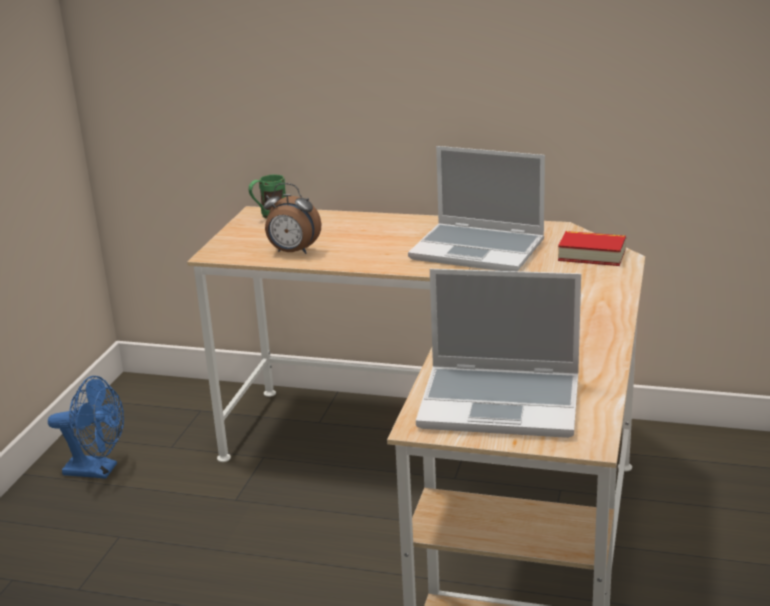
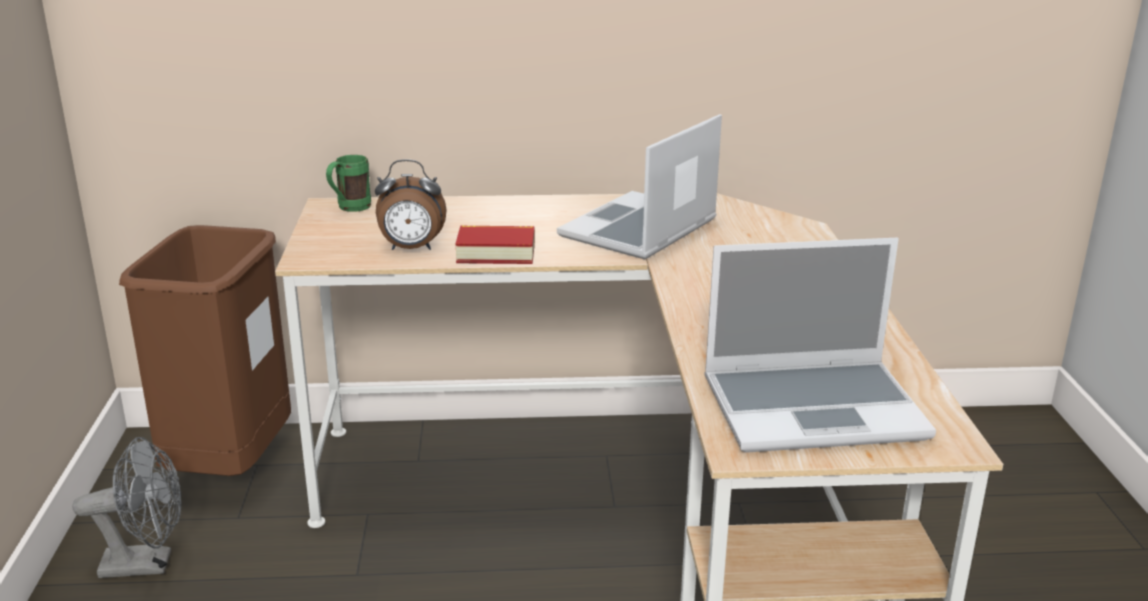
camera: 20 degrees left, 0 degrees up
blue fan [48,376,124,479] -> grey fan [73,437,182,578]
laptop [408,146,545,271] -> laptop turned 120 degrees clockwise [557,114,722,260]
book [558,231,626,266] -> book moved to [455,226,535,264]
none -> brown trash can [119,225,291,476]

